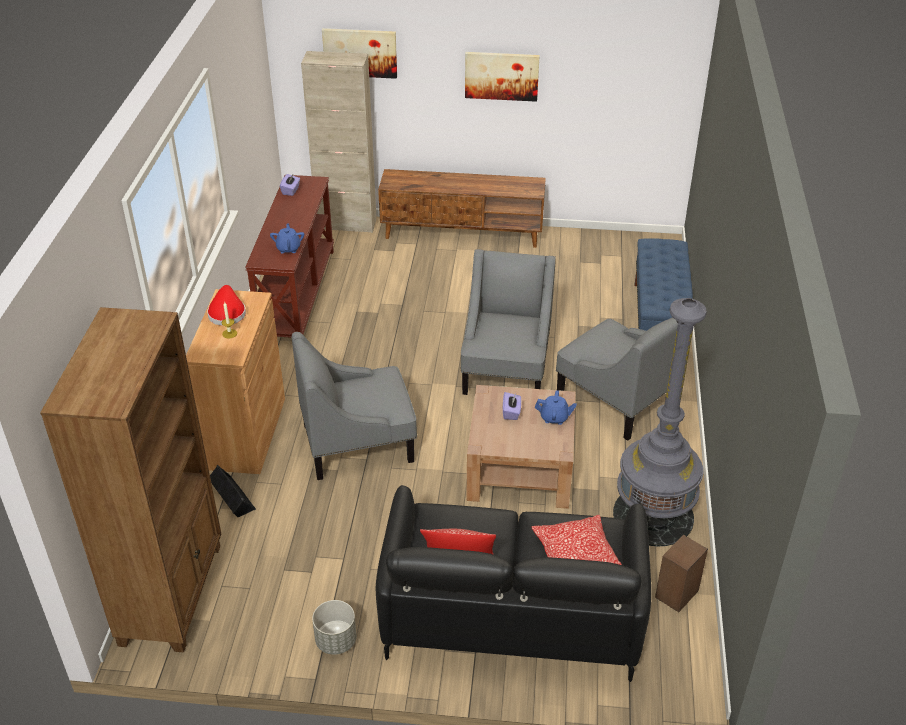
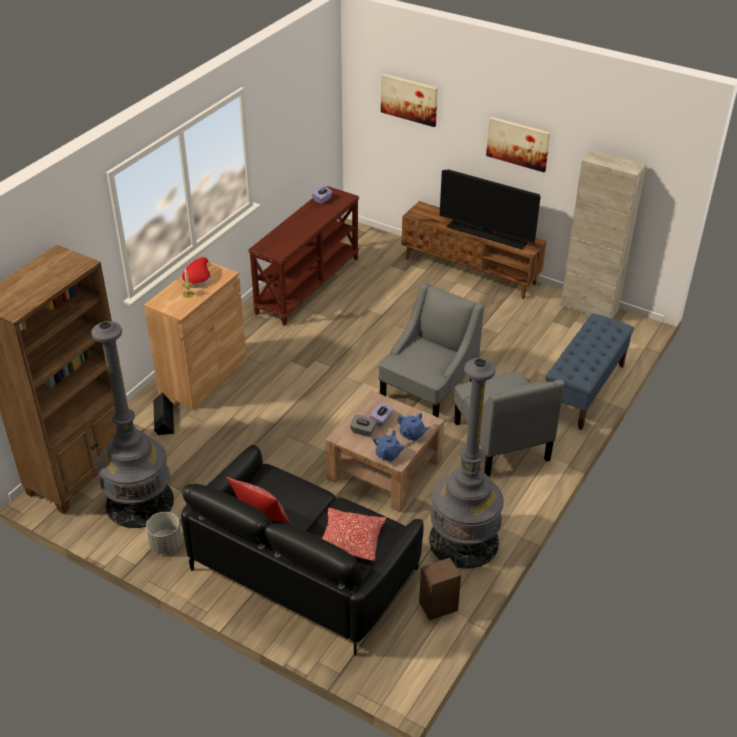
camera: 25 degrees right, 0 degrees up
blue teapot [270,224,304,253] -> blue teapot moved to [373,430,404,462]
grey armchair [292,332,417,480] -> none
beige cabinet [301,51,377,233] -> beige cabinet moved to [560,150,646,319]
none -> grey floor lamp [91,321,174,528]
none -> grey tissue box [350,415,377,437]
none -> television [439,169,541,249]

